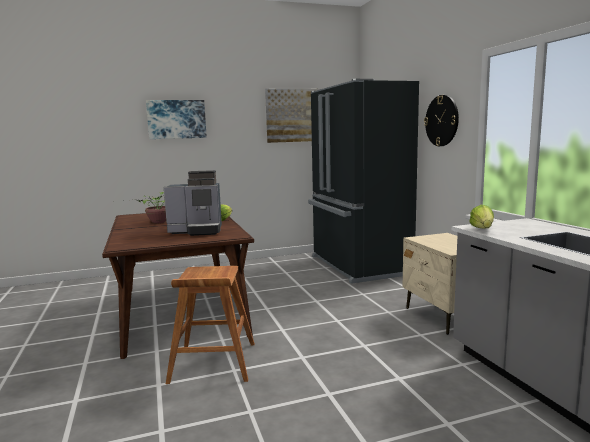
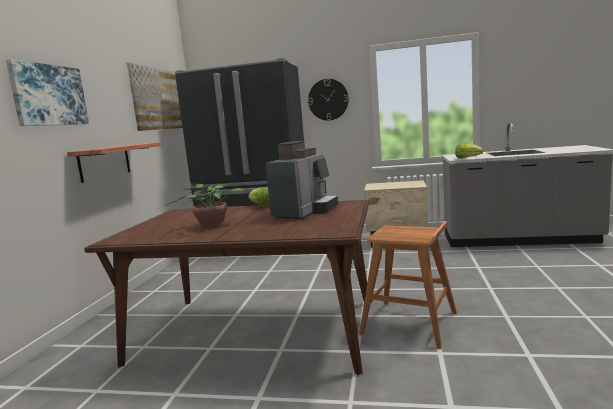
camera: 60 degrees left, 0 degrees up
none -> shelf [67,142,160,183]

